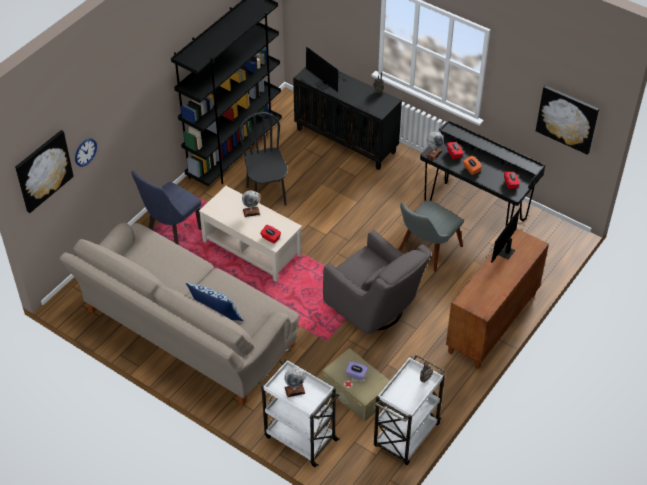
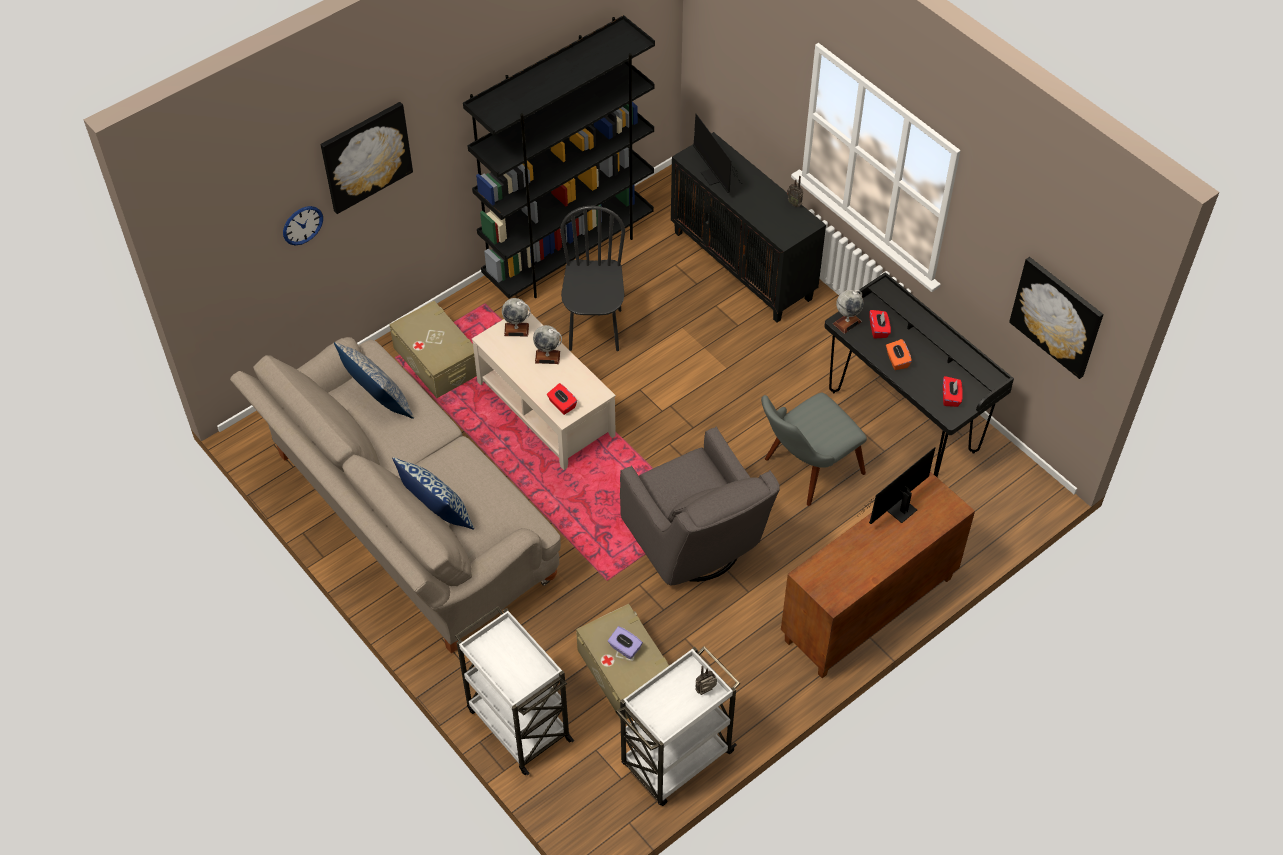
camera: 15 degrees right, 5 degrees up
picture [15,130,74,213] -> picture moved to [321,102,413,214]
blue chair [131,171,201,245] -> beige storage box [389,301,477,398]
globe [284,367,306,398] -> globe moved to [502,298,530,336]
none -> pillow [334,342,414,419]

